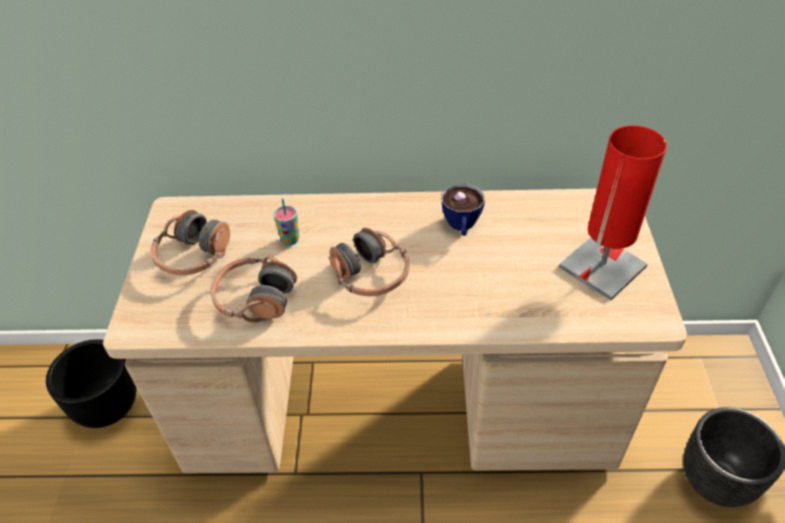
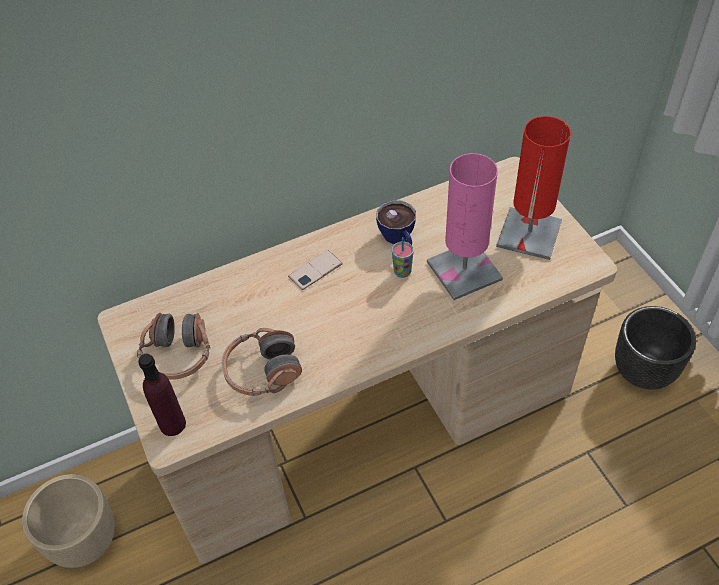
camera: 25 degrees left, 5 degrees up
black planter [46,339,136,428] -> beige planter [22,474,115,568]
cup [274,198,299,246] -> cup moved to [392,237,414,278]
headphones [329,228,409,296] -> none
none -> purple bottle [138,354,186,436]
none -> phone [288,250,343,290]
none -> pink table lamp [427,153,503,300]

